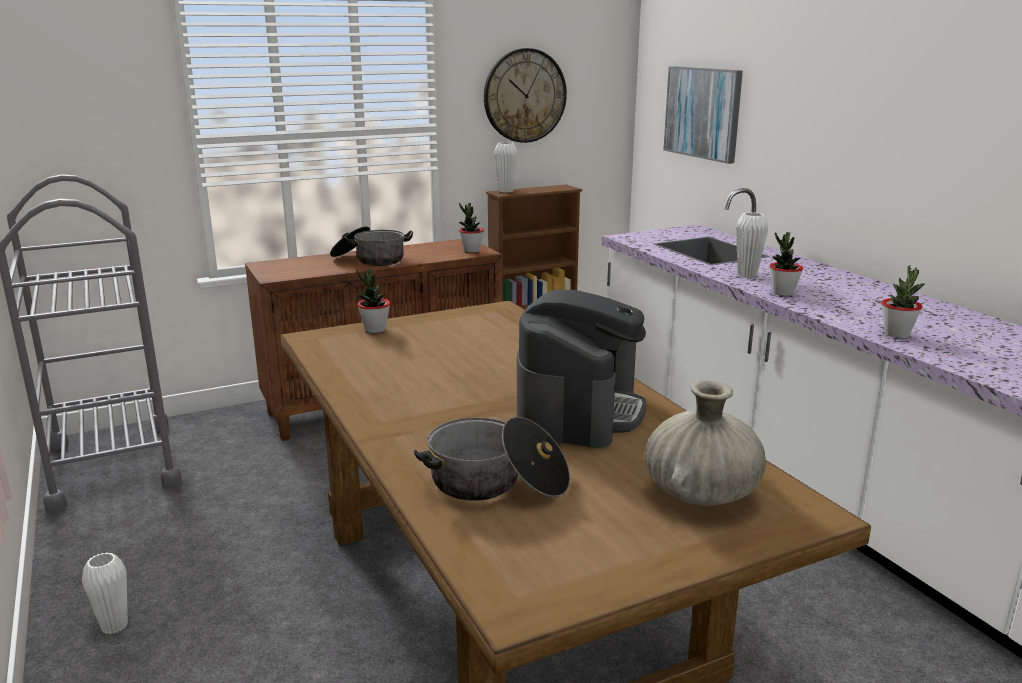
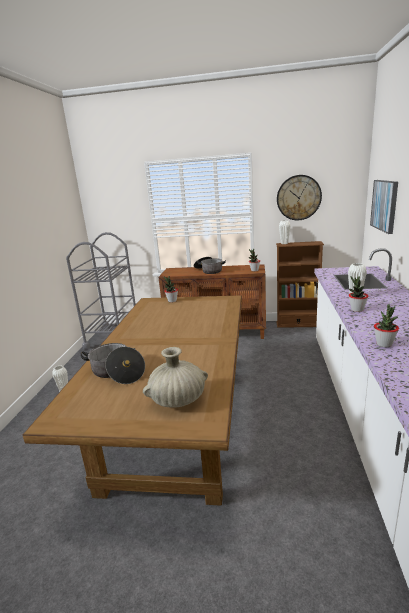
camera: 35 degrees right, 0 degrees up
coffee machine [517,290,646,448] -> none

